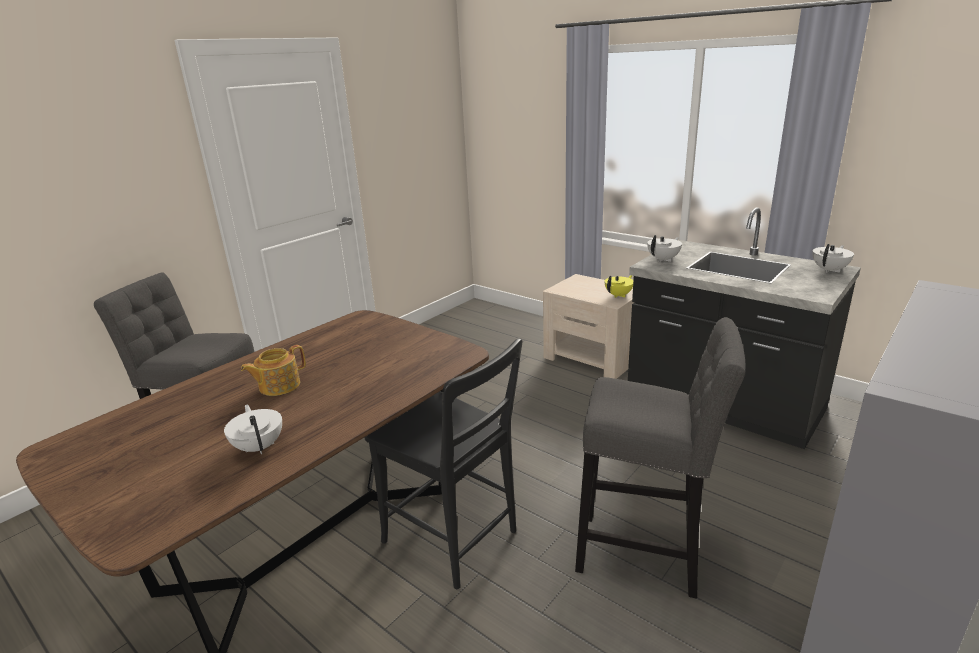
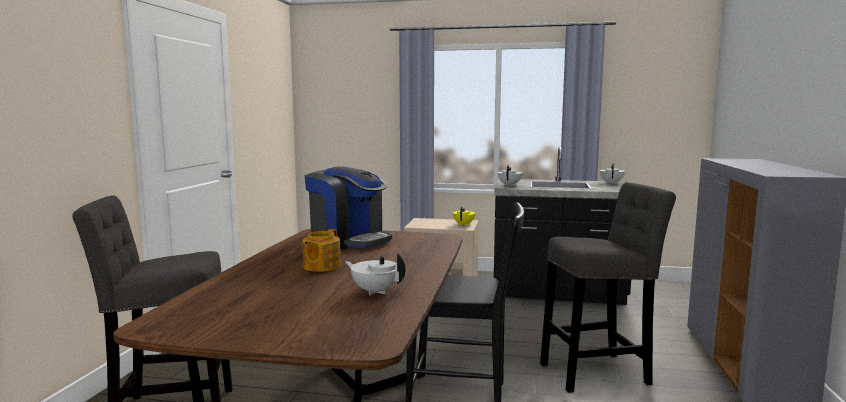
camera: 30 degrees left, 15 degrees down
none -> coffee machine [305,166,392,249]

